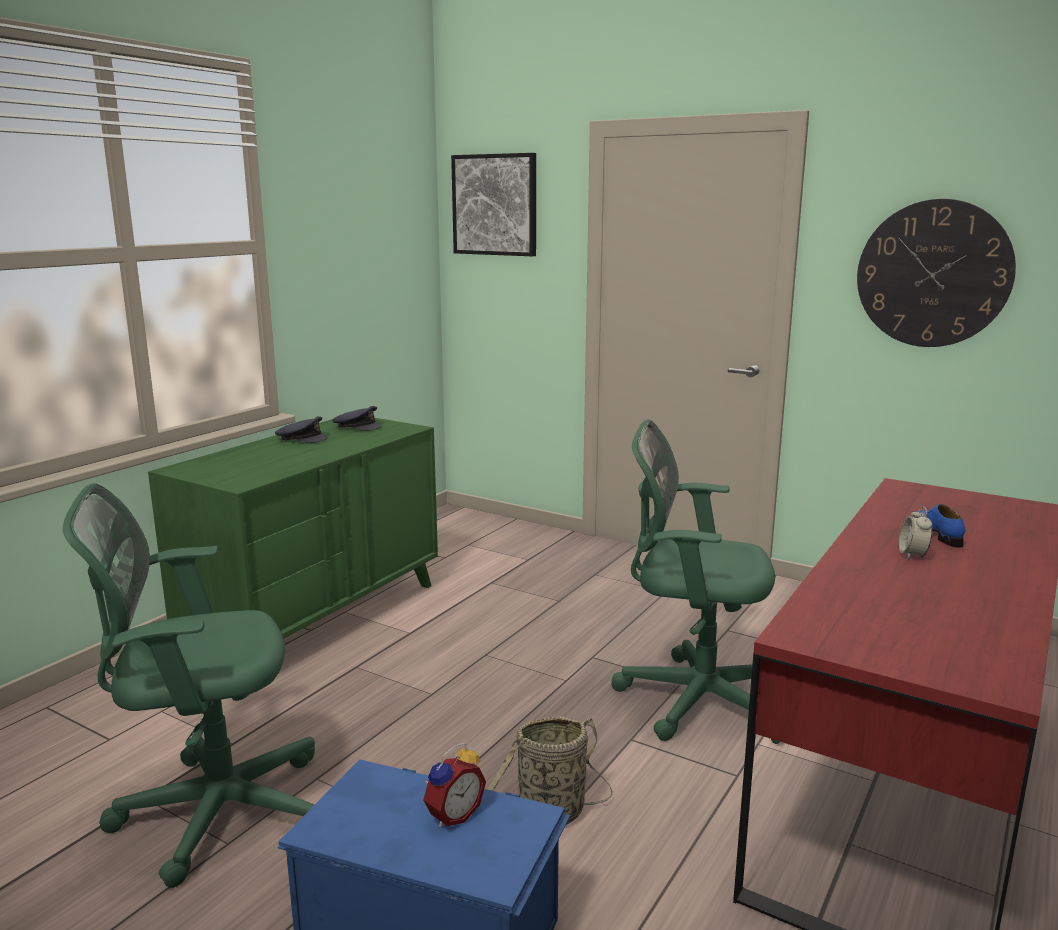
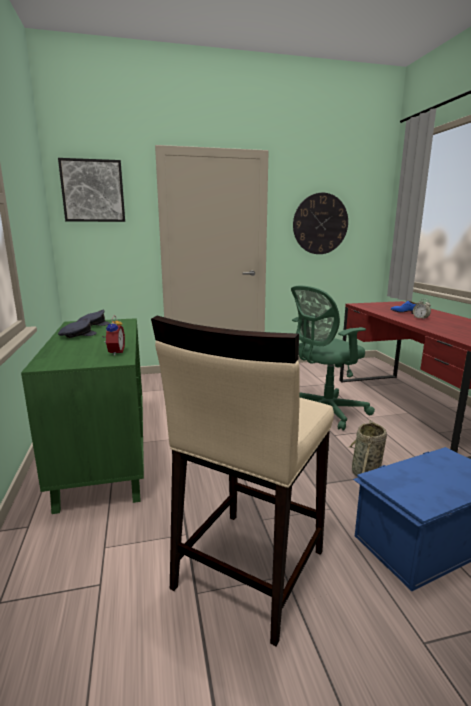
camera: 45 degrees left, 0 degrees up
green office chair [63,483,315,888] -> beige stool [151,316,334,647]
alarm clock [423,742,486,828] -> alarm clock moved to [102,315,125,356]

